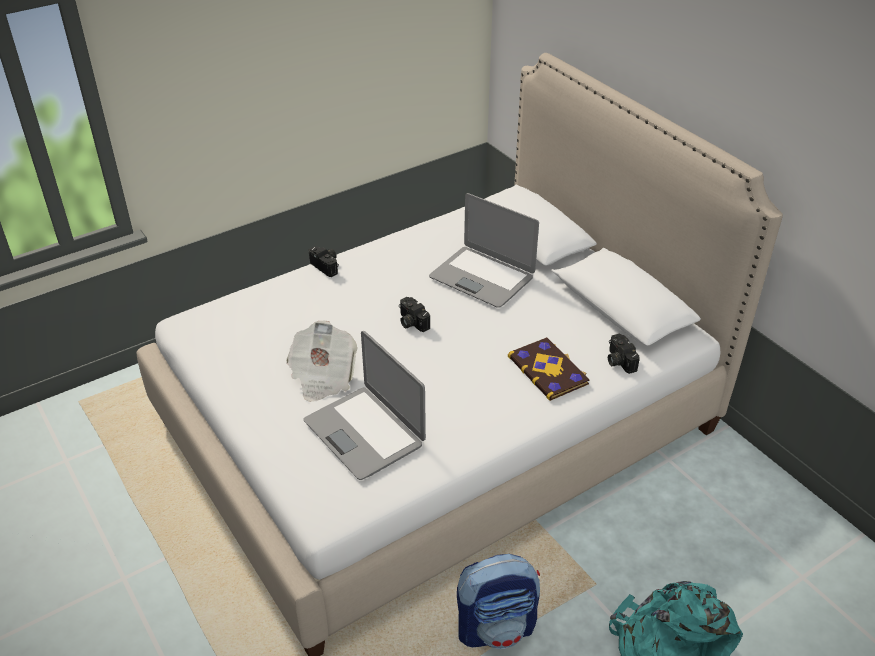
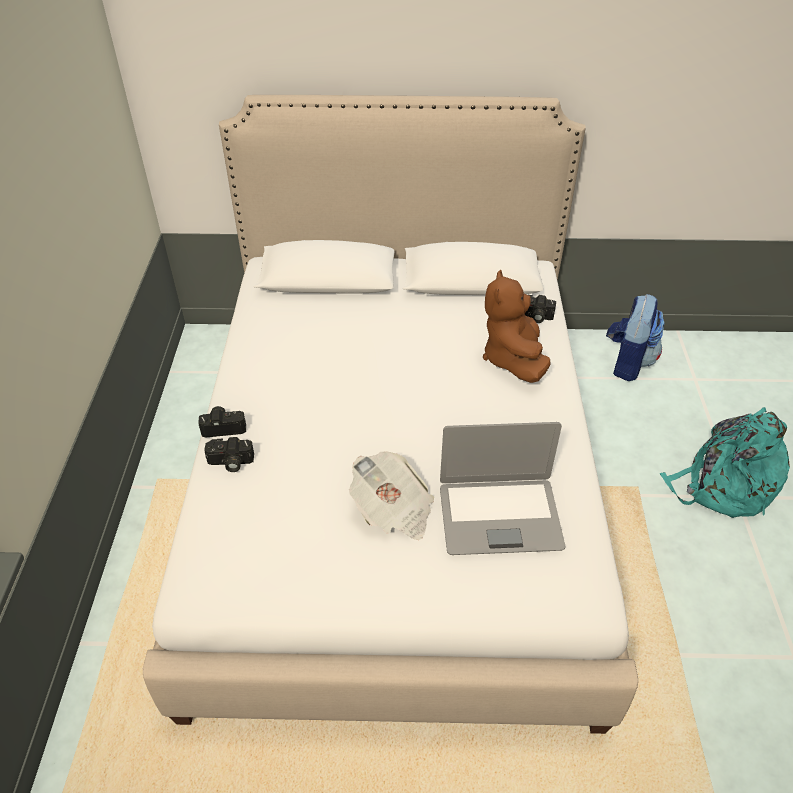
camera: 55 degrees left, 5 degrees up
camera [399,297,430,332] -> camera moved to [204,437,254,472]
laptop [429,193,539,308] -> none
backpack [457,554,540,649] -> backpack moved to [606,294,665,381]
book [508,337,590,401] -> brown plush toy [483,270,551,383]

